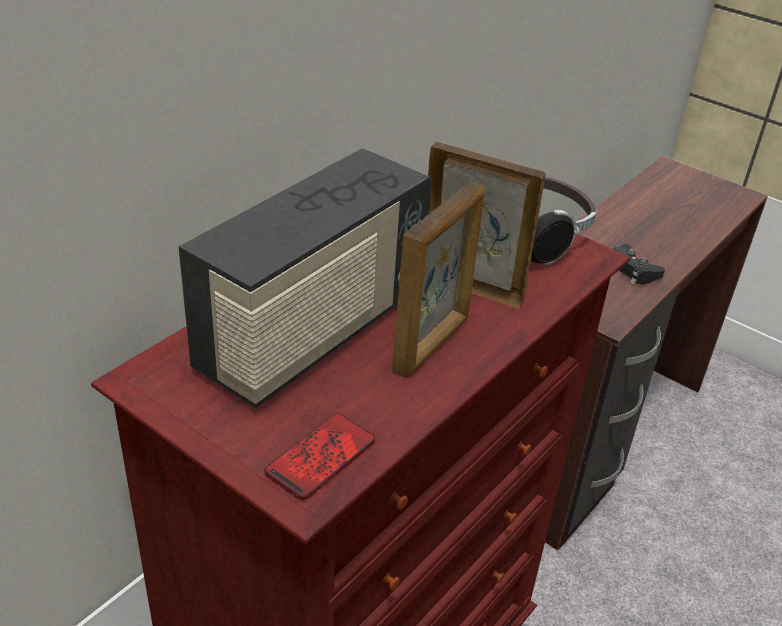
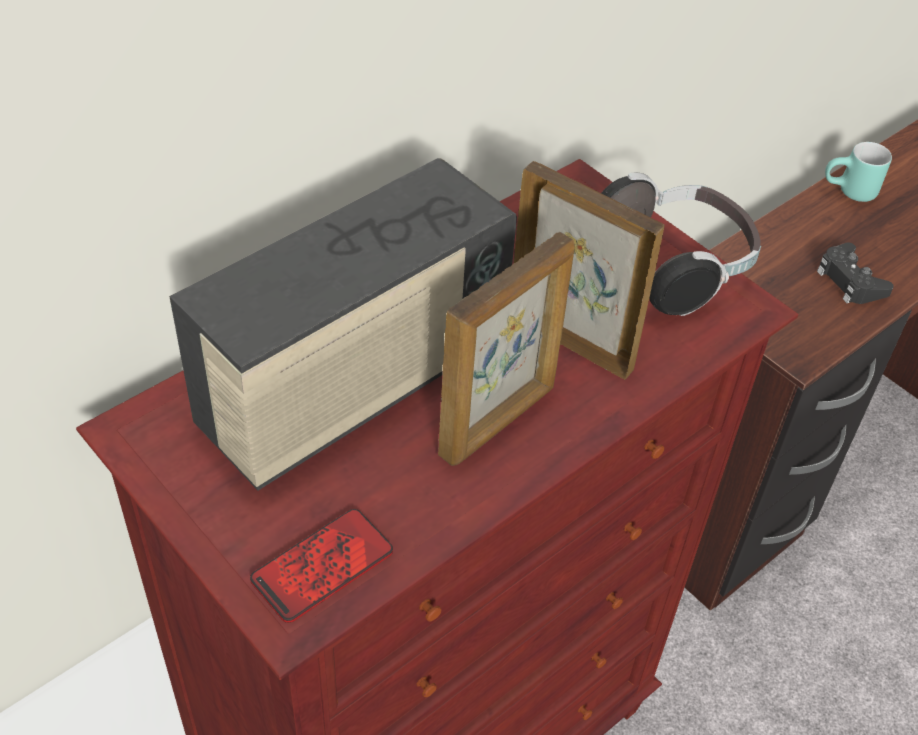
camera: 10 degrees right, 10 degrees up
none -> turquoise mug [825,142,892,202]

